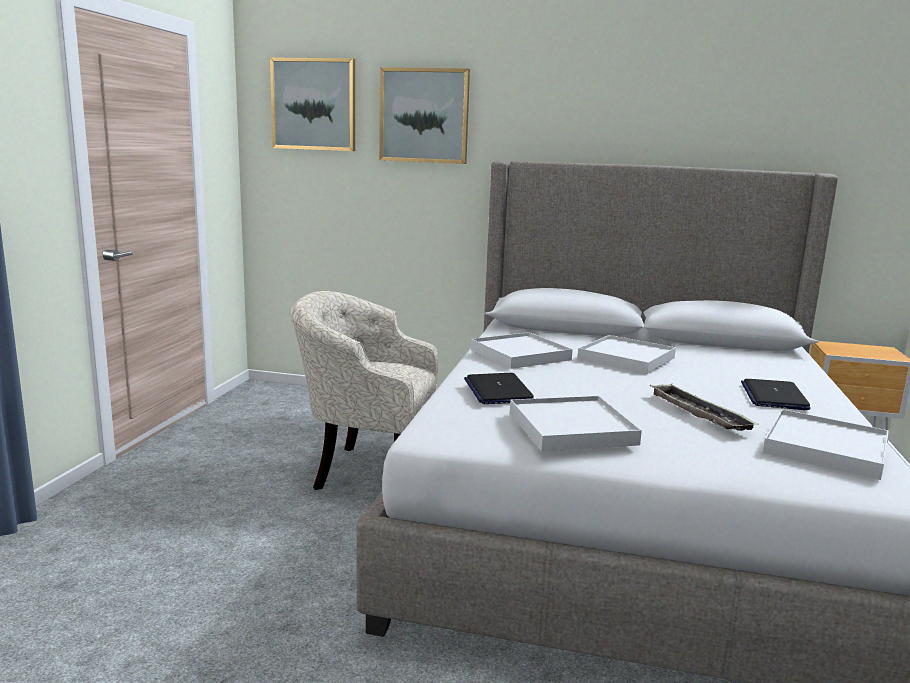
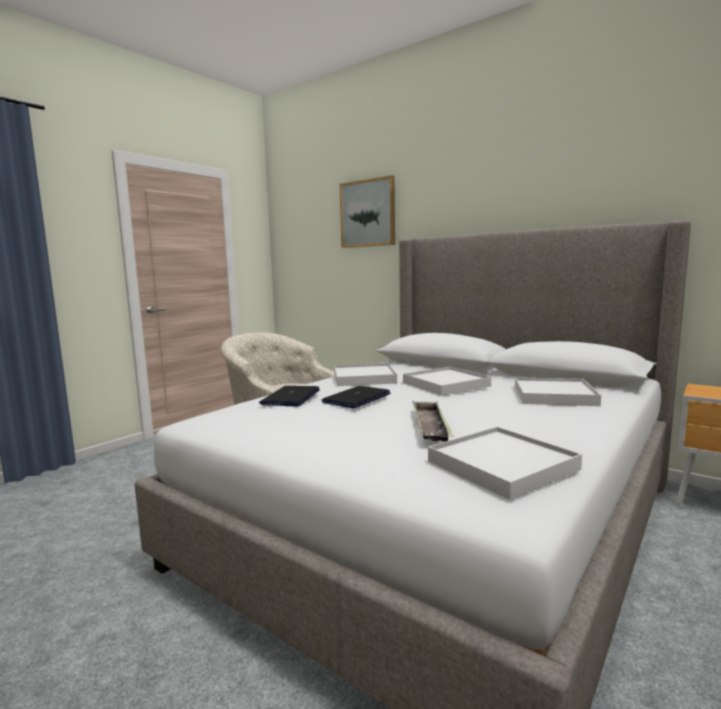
camera: 25 degrees right, 5 degrees down
picture [270,57,355,151] -> none
white tray [510,396,642,451] -> white tray moved to [515,377,601,406]
laptop [741,379,811,410] -> laptop moved to [321,386,391,409]

